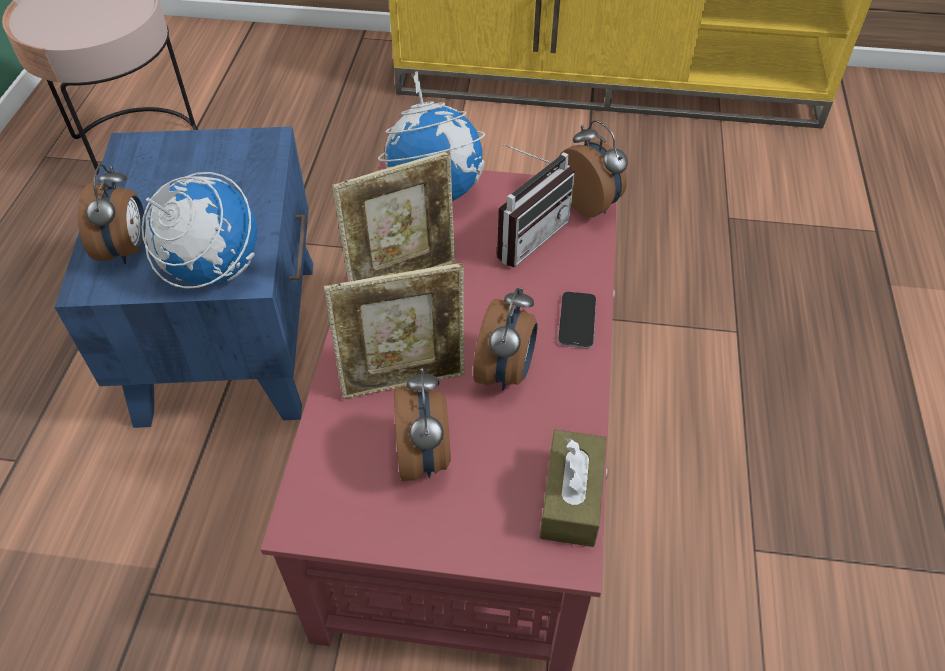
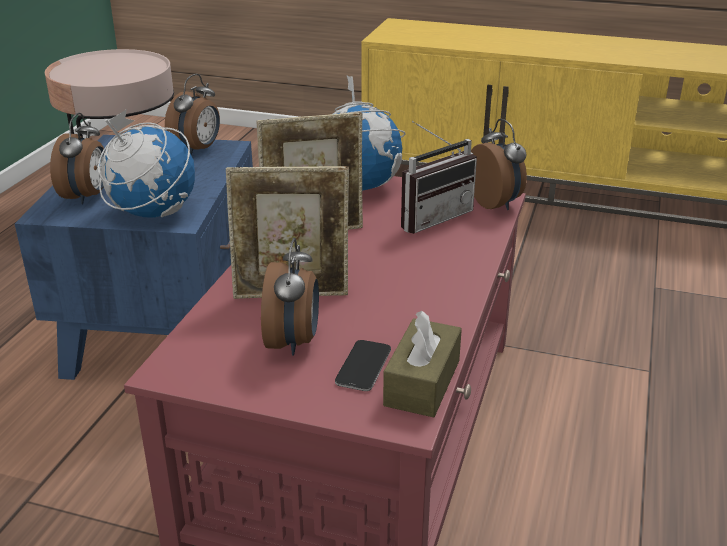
camera: 10 degrees right, 20 degrees down
alarm clock [473,287,538,390] -> alarm clock moved to [165,74,220,155]
phone [558,292,596,348] -> phone moved to [335,340,391,391]

